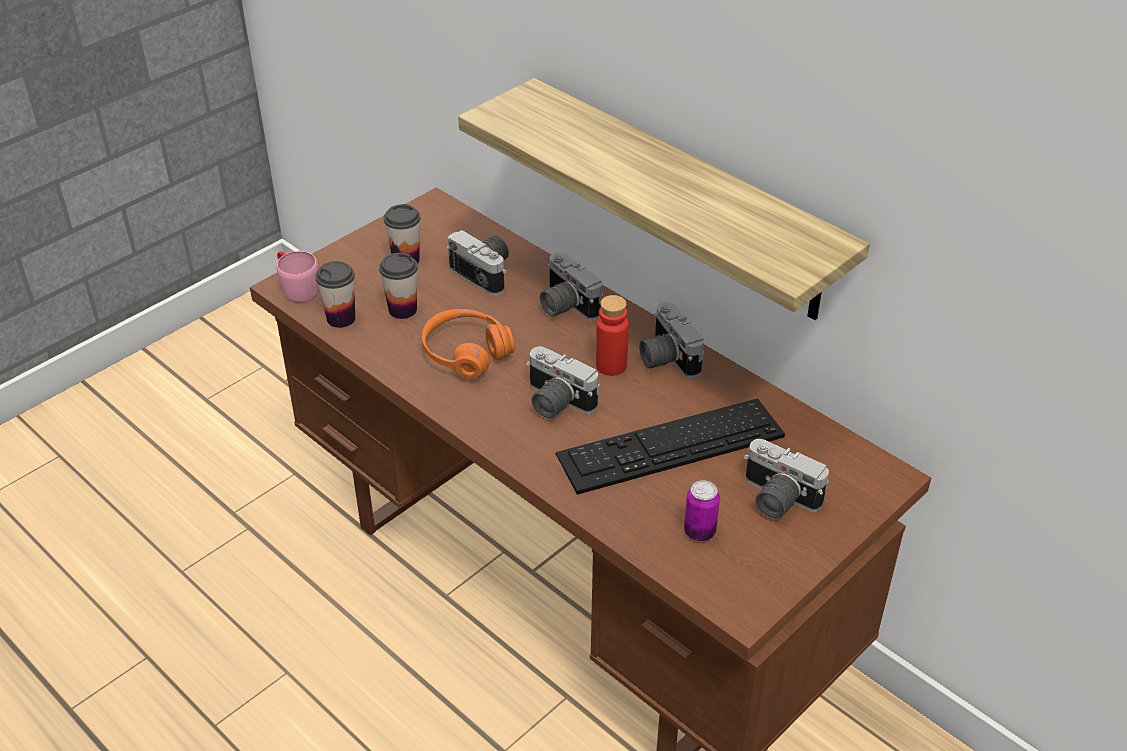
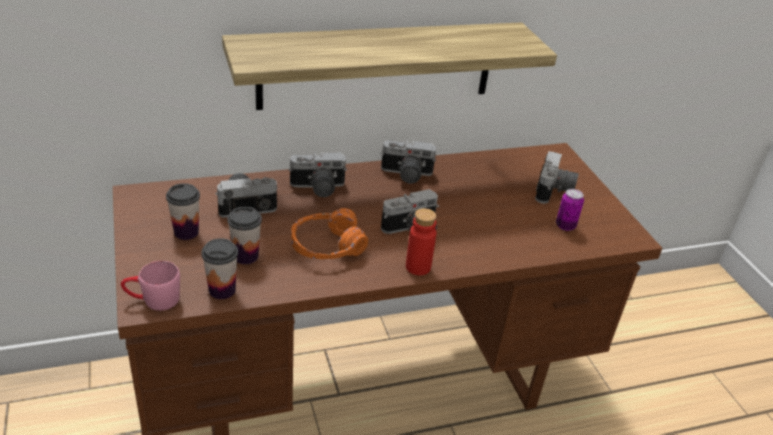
camera: 65 degrees left, 5 degrees down
keyboard [555,398,785,495] -> none
red bottle [596,295,629,376] -> red bottle moved to [406,208,437,275]
camera [744,439,829,519] -> camera turned 45 degrees counterclockwise [535,151,579,204]

